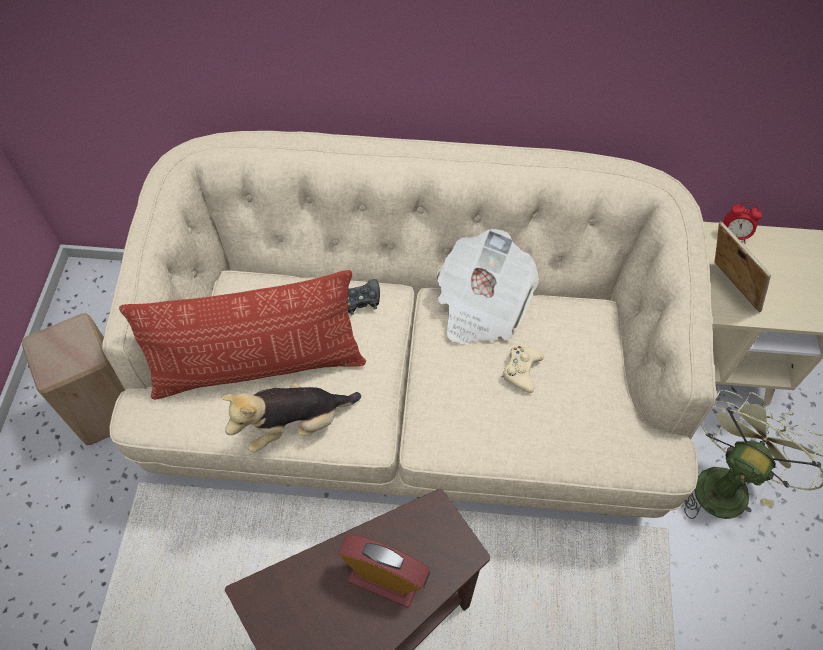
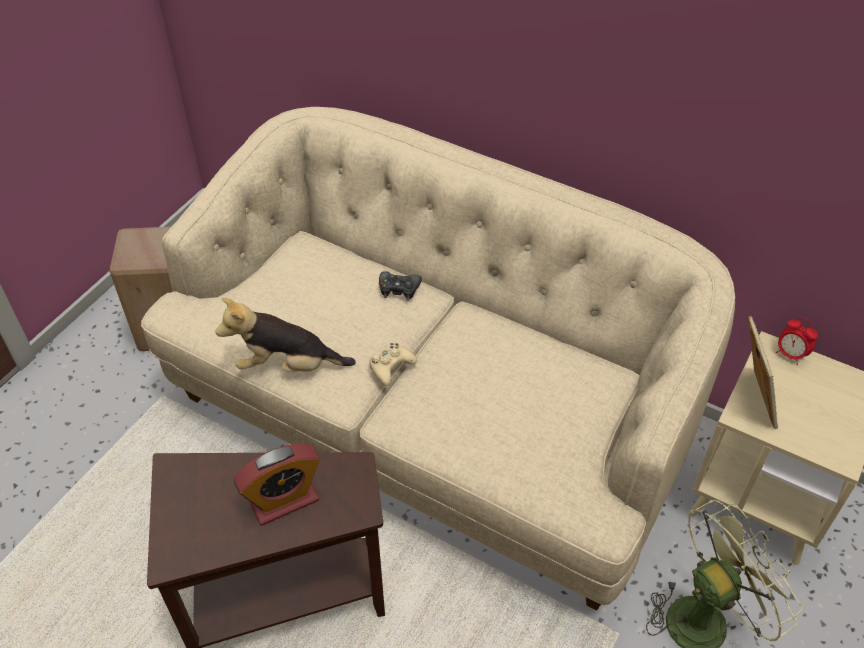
camera: 25 degrees right, 10 degrees down
pillow [119,270,366,400] -> none
alarm clock [338,534,430,608] -> alarm clock turned 105 degrees clockwise [234,443,320,526]
newspaper [437,229,539,343] -> none
beige game controller [502,346,544,393] -> beige game controller moved to [369,343,417,386]

